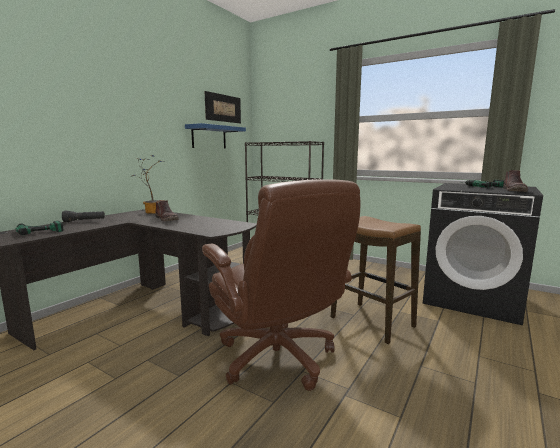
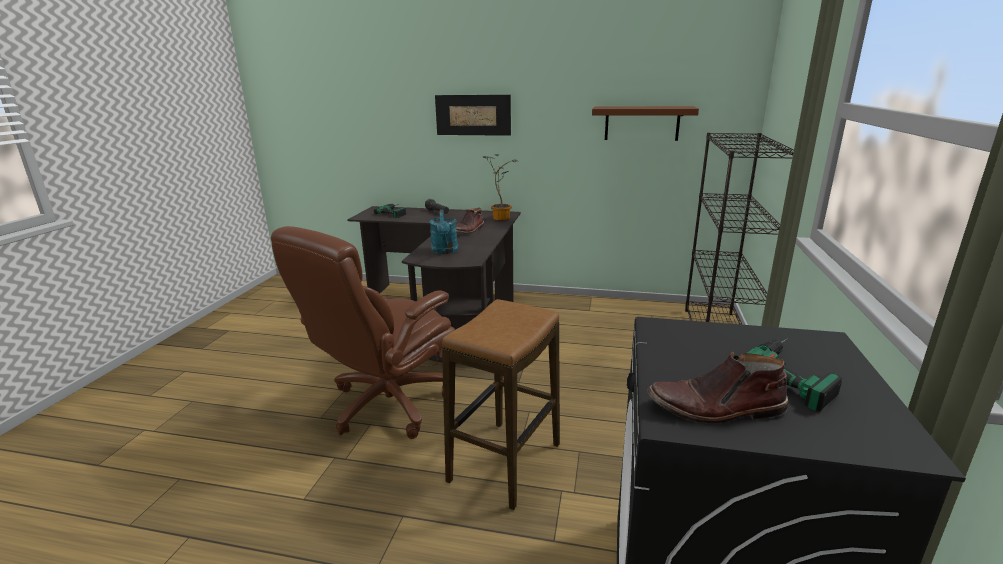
camera: 70 degrees right, 10 degrees up
blue shelf [185,123,246,149] -> brown shelf [592,106,699,141]
picture [204,91,241,123] -> picture moved to [435,95,511,136]
none -> turquoise watering can [429,209,458,254]

